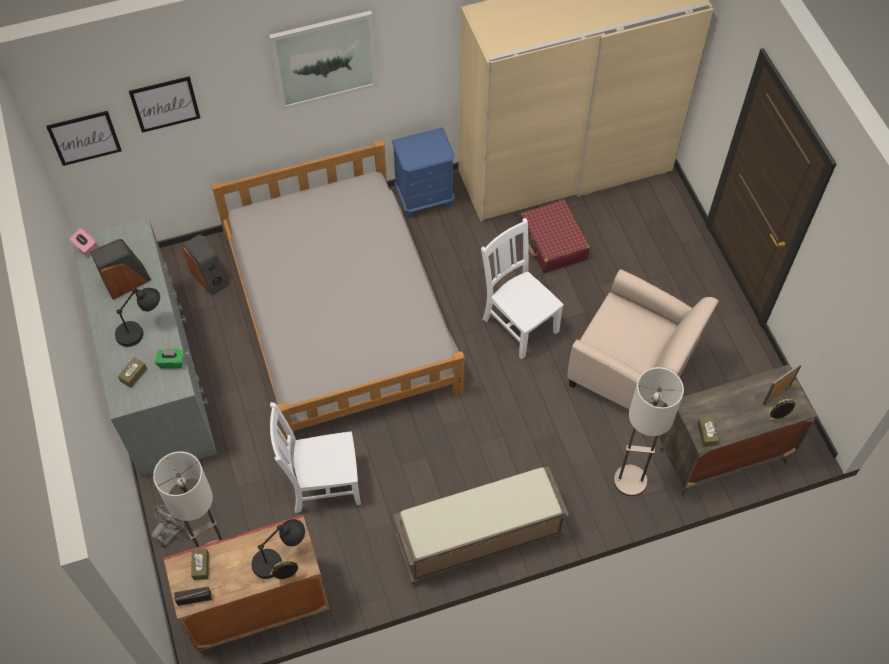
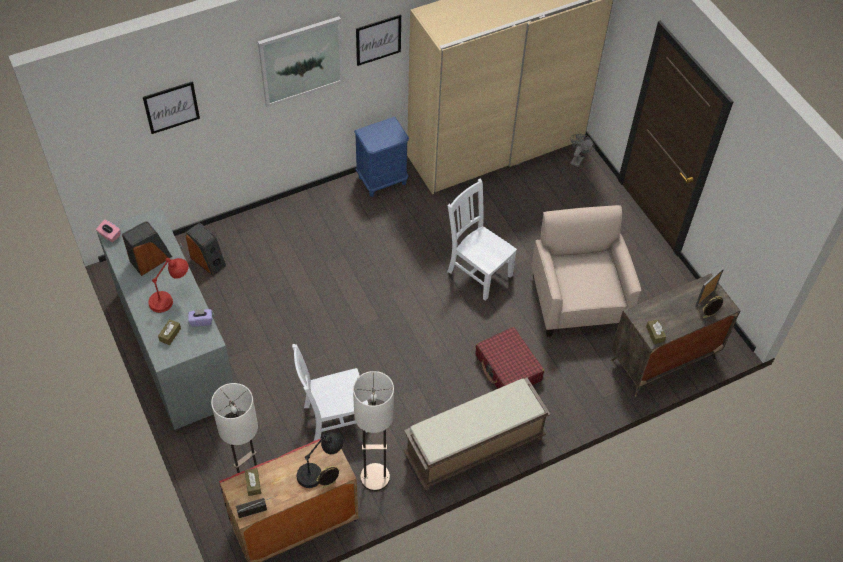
camera: 10 degrees left, 5 degrees down
picture [46,111,122,166] -> picture moved to [356,14,401,66]
black table lamp [115,288,160,347] -> red table lamp [149,258,189,313]
grey fan [151,505,184,546] -> grey fan moved to [570,134,595,167]
green tissue box [155,349,184,369] -> purple tissue box [188,309,212,327]
grey bed [211,140,466,440] -> none
red suitcase [520,200,590,273] -> red suitcase moved to [475,327,544,389]
beige armchair [568,269,719,410] -> beige armchair turned 120 degrees counterclockwise [531,205,641,337]
floor lamp [614,367,684,496] -> floor lamp moved to [353,371,394,491]

